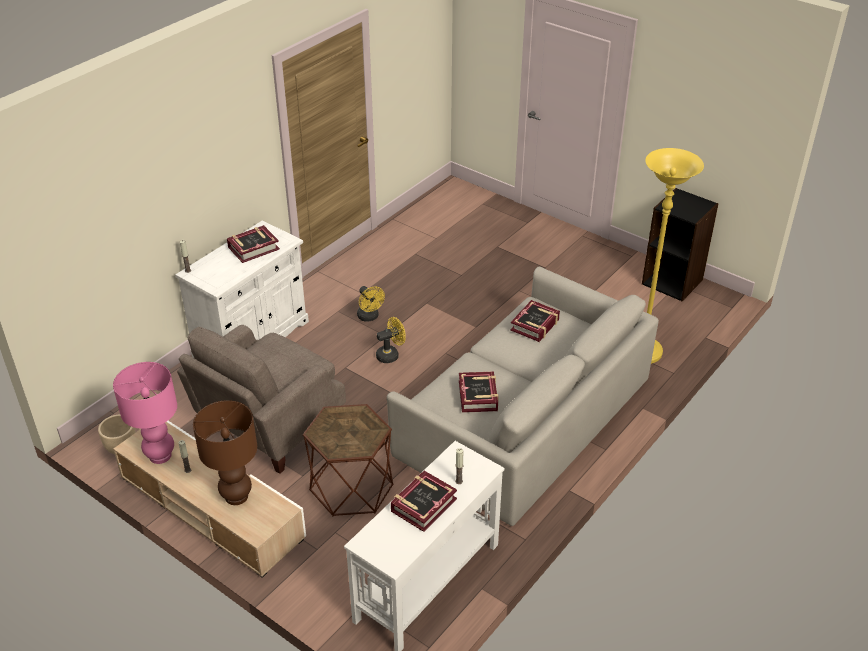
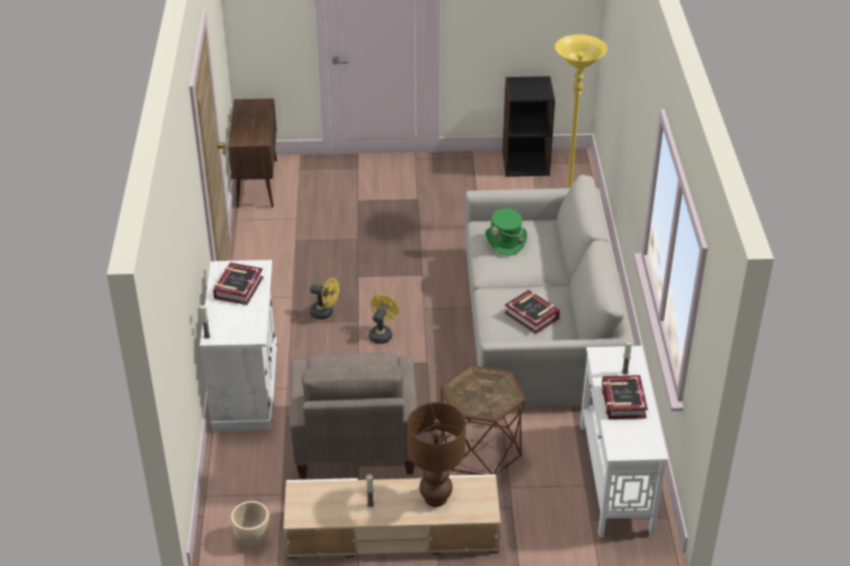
camera: 40 degrees left, 0 degrees up
pink table lamp [113,362,177,464] -> none
book [510,300,560,342] -> green hat [485,208,527,256]
none -> brown cabinet [228,98,277,208]

